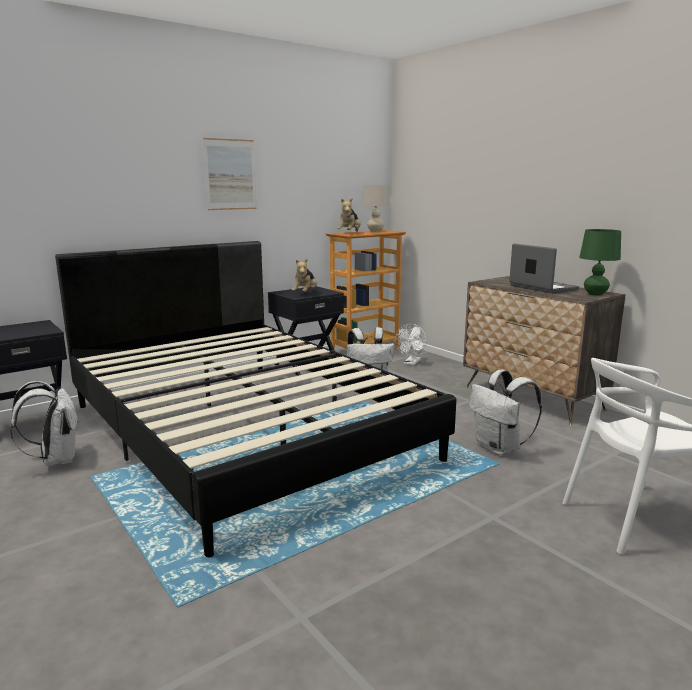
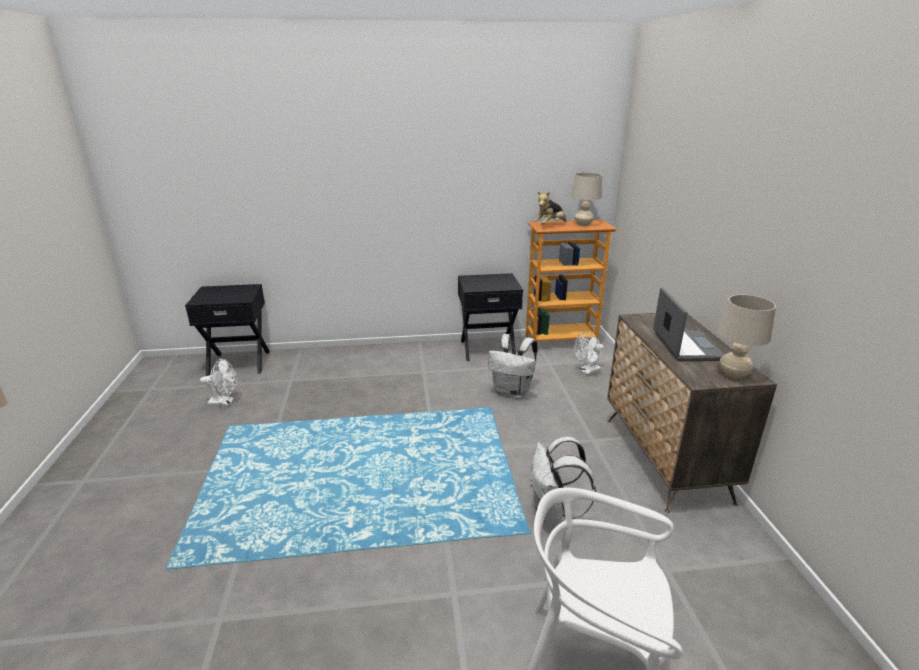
camera: 30 degrees right, 10 degrees up
white backpack [10,381,79,466] -> white fan [200,359,237,406]
black bed [55,241,457,557] -> none
picture [203,138,257,210] -> none
plush toy [292,258,317,292] -> none
green table lamp [579,229,621,295] -> beige table lamp [717,295,776,379]

